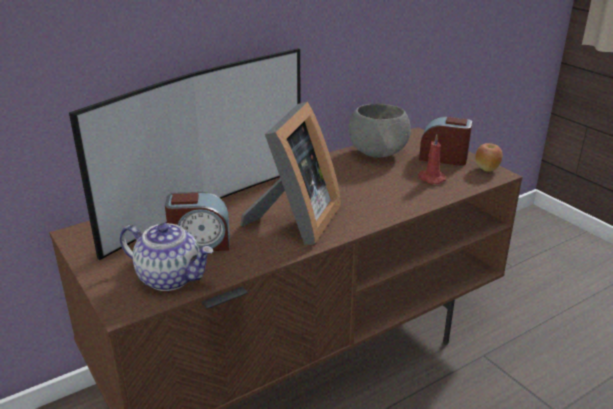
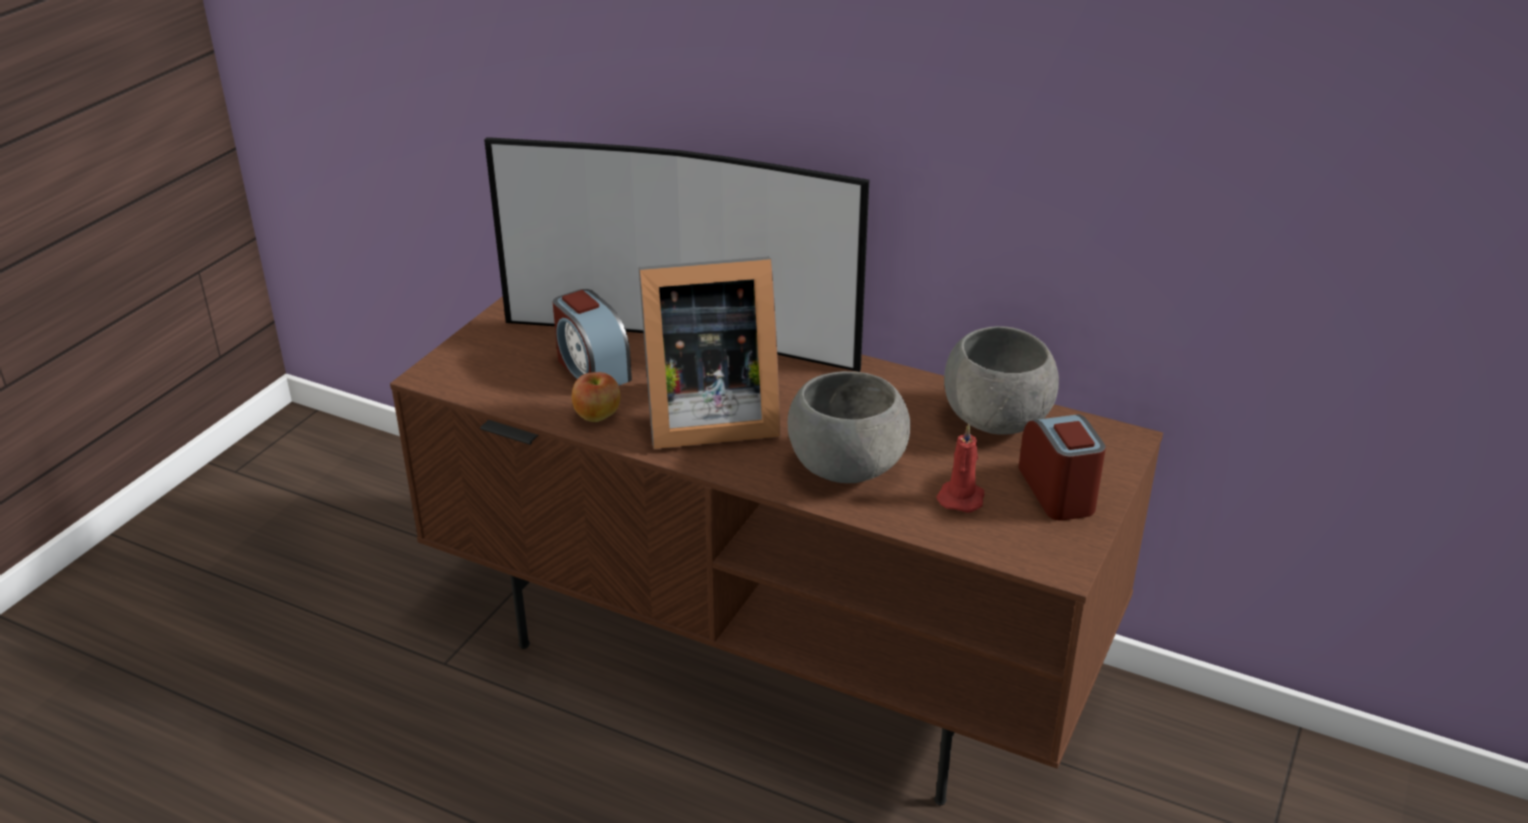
camera: 60 degrees right, 5 degrees up
teapot [120,223,213,291] -> none
apple [475,143,503,172] -> apple moved to [572,372,620,422]
none -> grey bowl [788,371,910,483]

